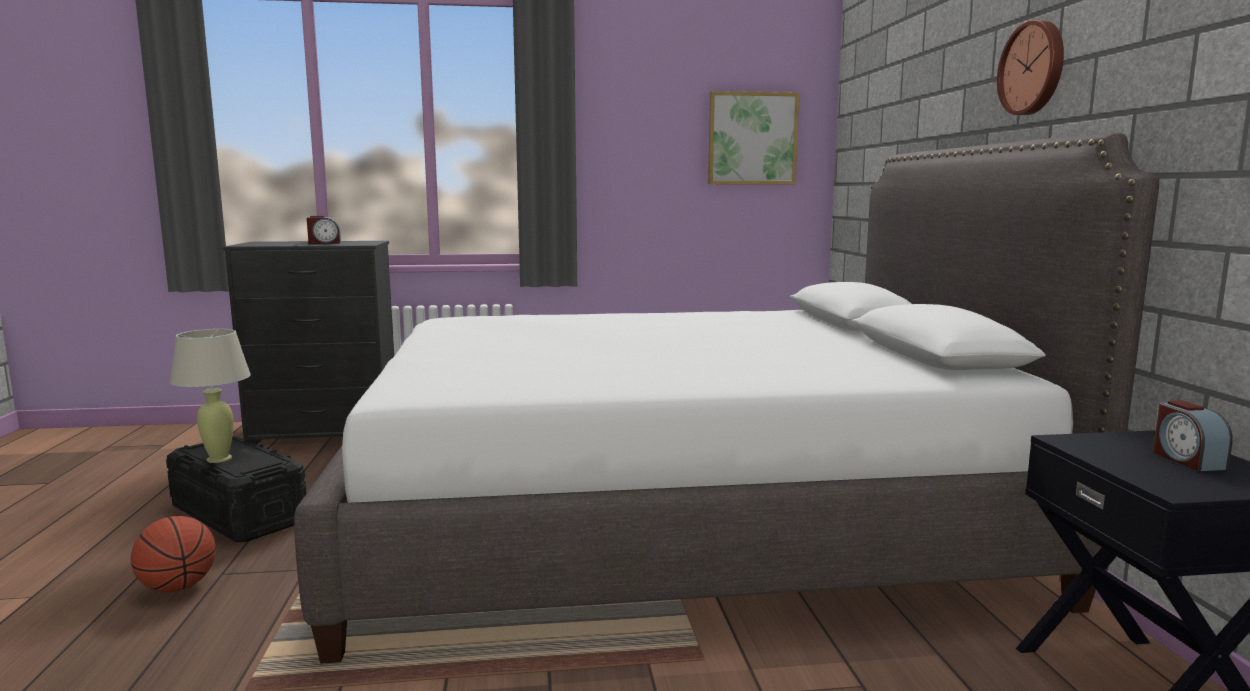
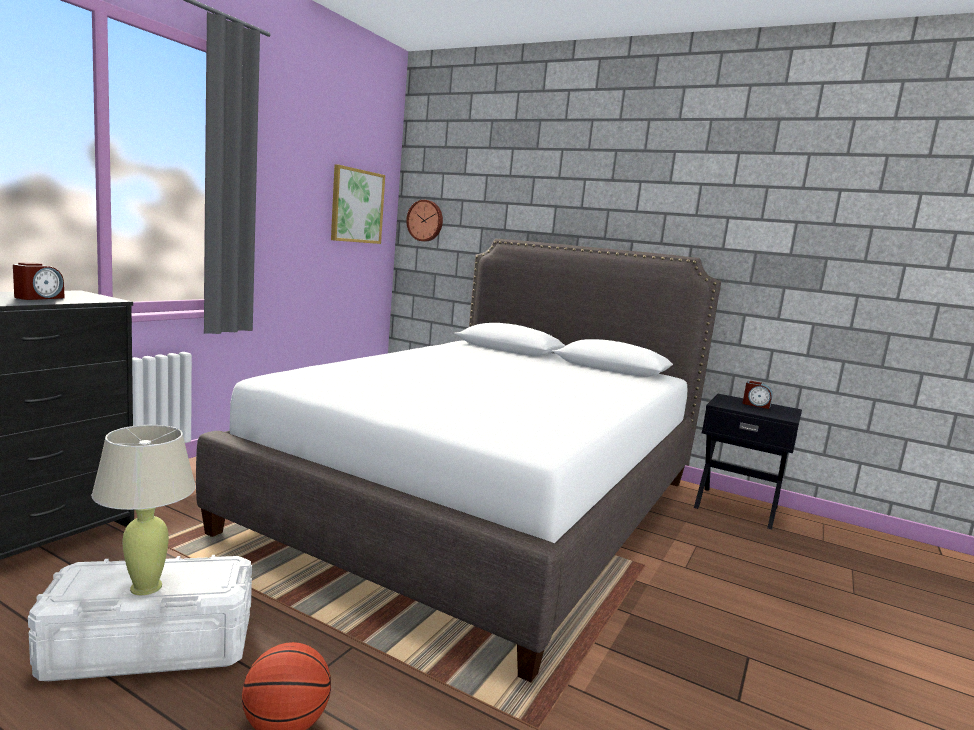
camera: 55 degrees left, 0 degrees up
black storage box [166,436,307,542] -> white storage box [28,555,252,681]
wall clock [997,20,1064,115] -> wall clock moved to [406,200,443,242]

